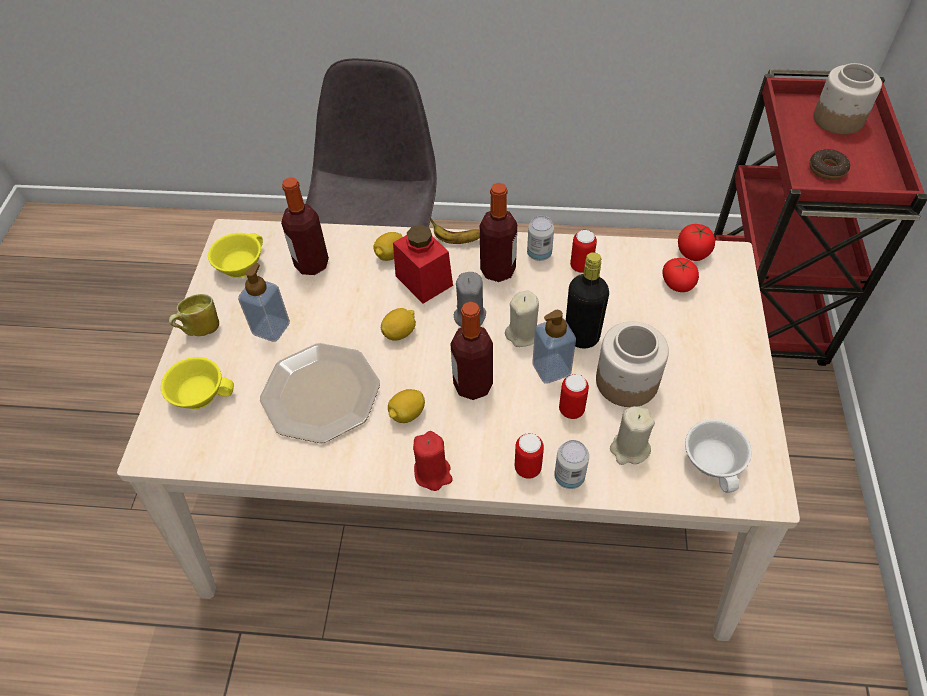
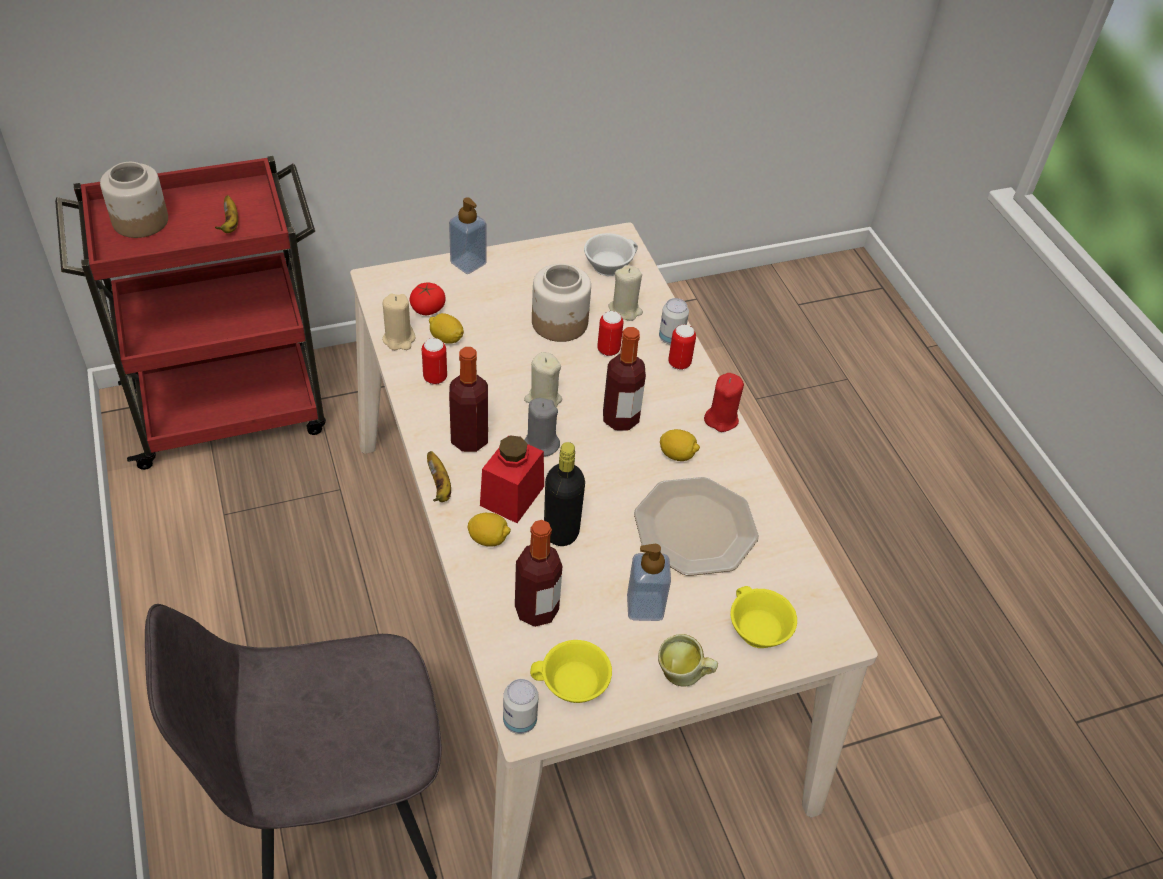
camera: 120 degrees left, 5 degrees down
lemon [381,308,416,341] -> lemon moved to [429,313,464,344]
can [527,216,554,261] -> can moved to [503,679,539,734]
soap dispenser [533,310,576,384] -> soap dispenser moved to [449,197,486,274]
black bottle [566,252,609,348] -> black bottle moved to [544,442,585,546]
tomato [678,224,715,261] -> none
donut [809,149,850,180] -> banana [215,195,238,233]
none -> beige candle [382,294,415,350]

